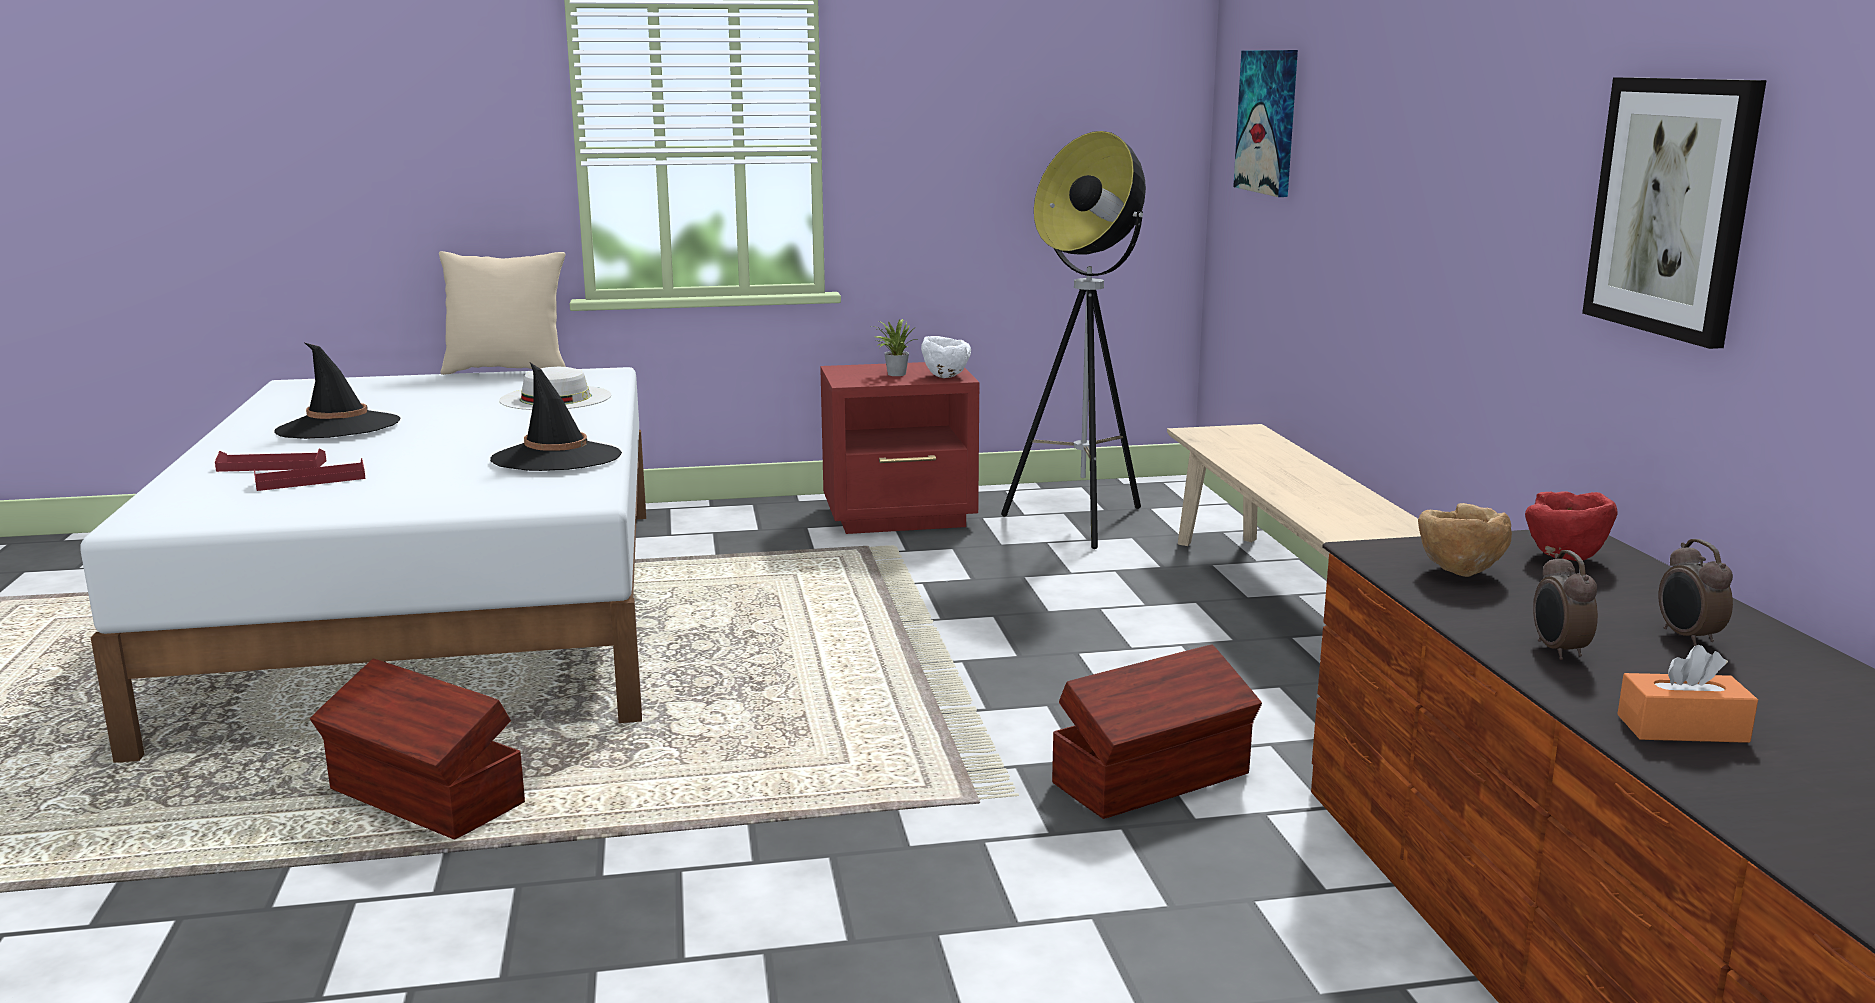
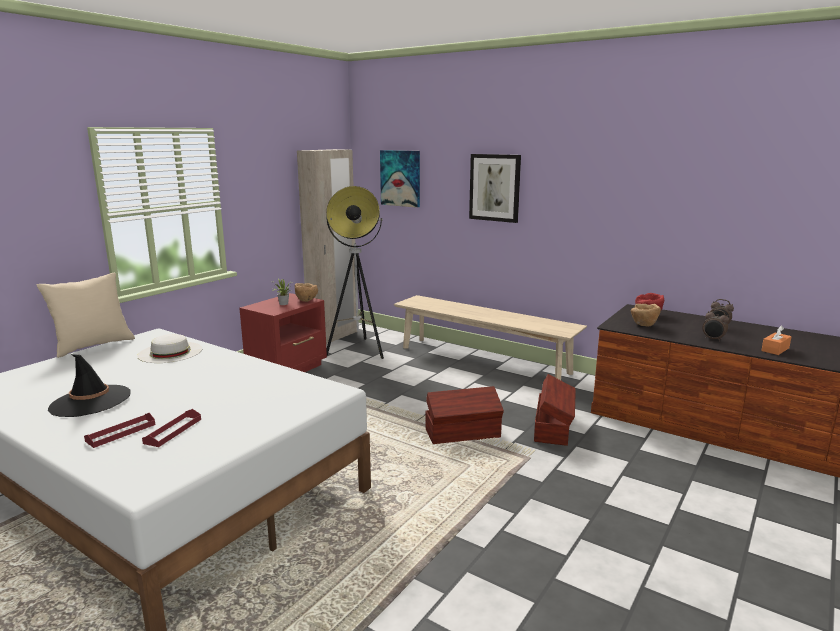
camera: 45 degrees left, 0 degrees up
brown storage box [310,658,525,839] -> brown storage box moved to [426,386,504,444]
black hat [490,363,622,471] -> none
white bowl [921,336,971,378] -> brown bowl [294,283,318,302]
picture [1582,77,1766,349] -> picture moved to [469,154,521,223]
none -> beige wardrobe [297,149,357,344]

